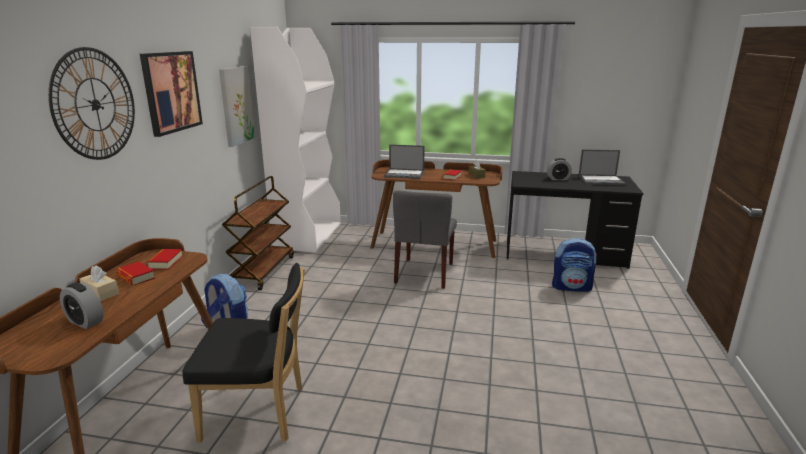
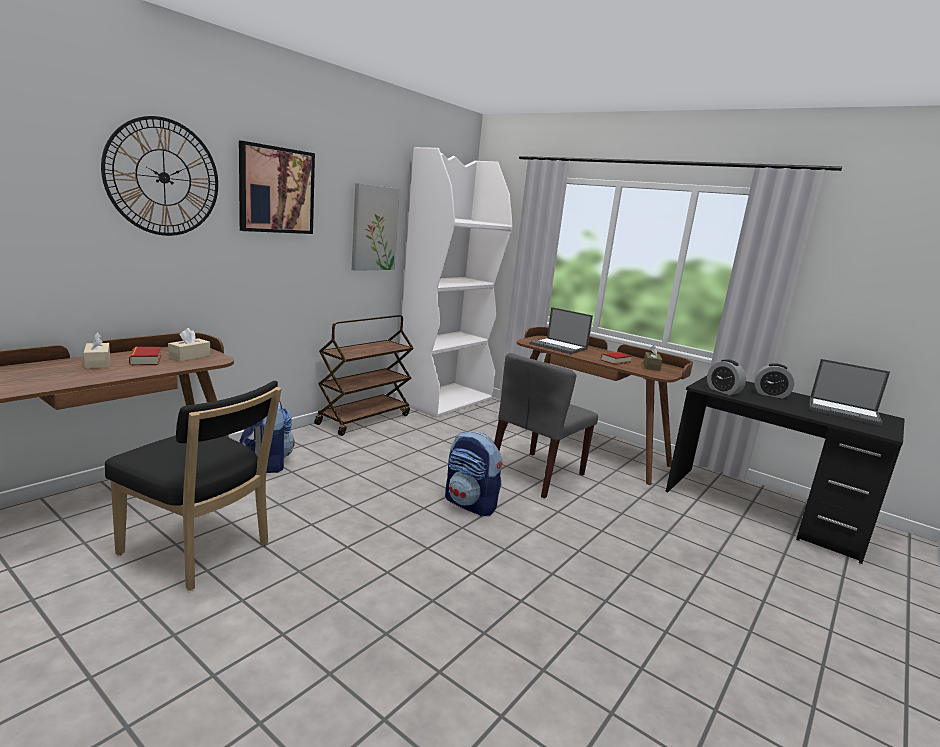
camera: 25 degrees right, 5 degrees down
alarm clock [60,283,104,329] -> alarm clock moved to [707,359,746,395]
book [147,249,183,270] -> beige tissue box [168,328,210,361]
backpack [552,238,597,292] -> backpack moved to [445,431,502,516]

